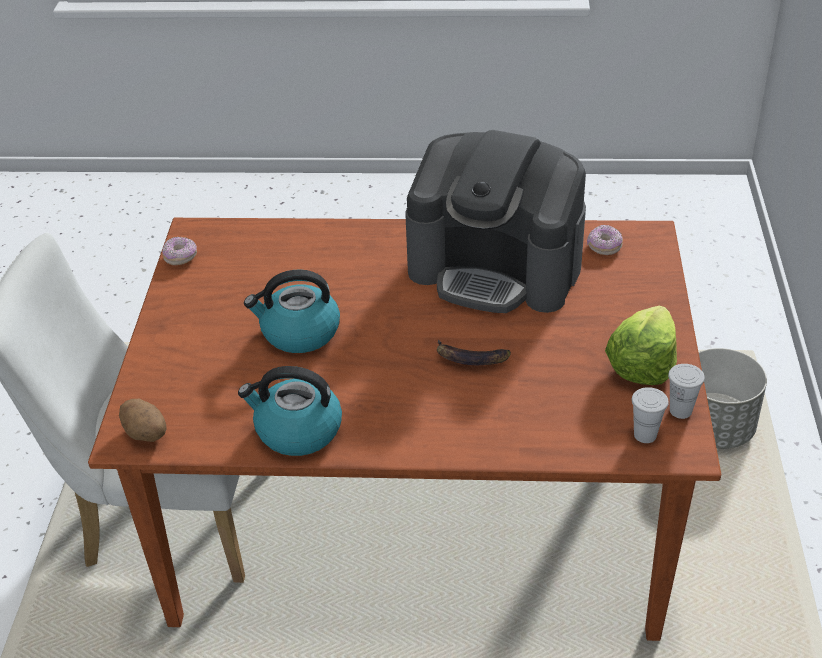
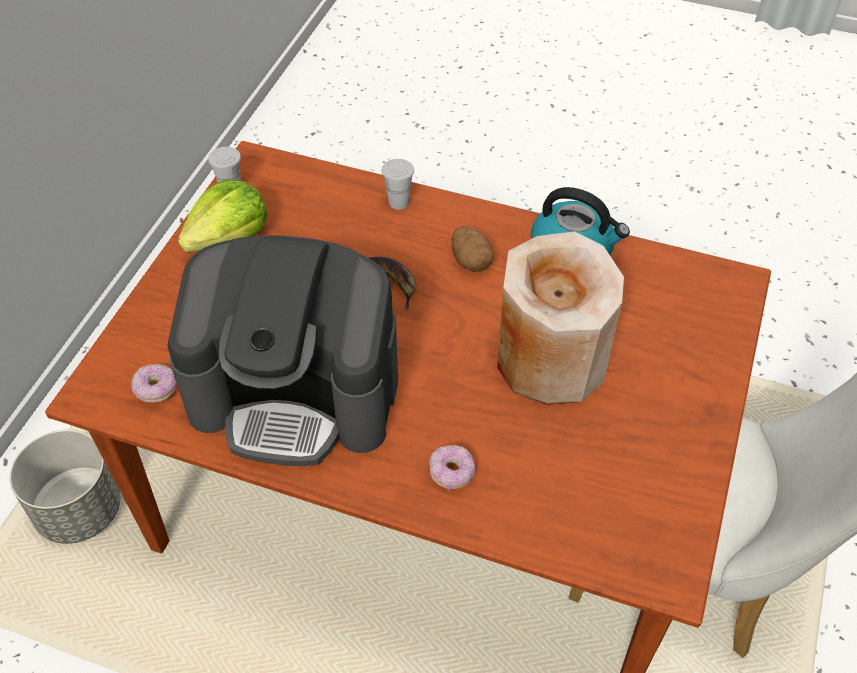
camera: 165 degrees left, 10 degrees up
potato [119,399,167,442] -> potato moved to [452,226,494,272]
donut [162,237,197,265] -> donut moved to [429,445,475,490]
kettle [244,269,340,353] -> beige vase [497,231,624,405]
coffee machine [405,130,586,313] -> coffee machine turned 150 degrees clockwise [168,235,398,466]
white cup [632,387,669,443] -> white cup moved to [382,159,414,210]

